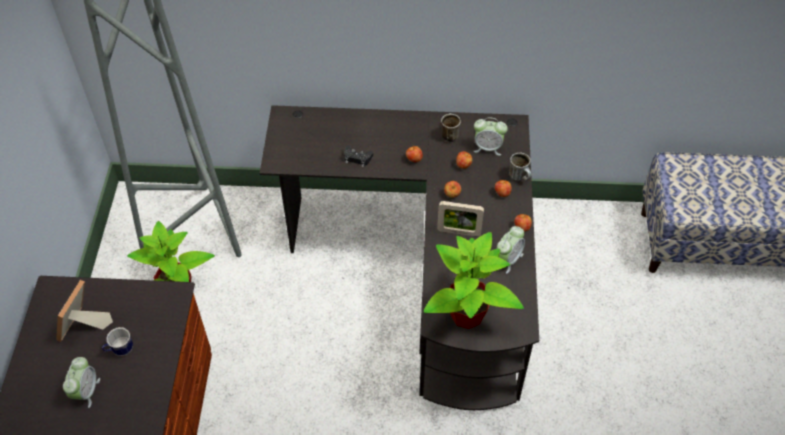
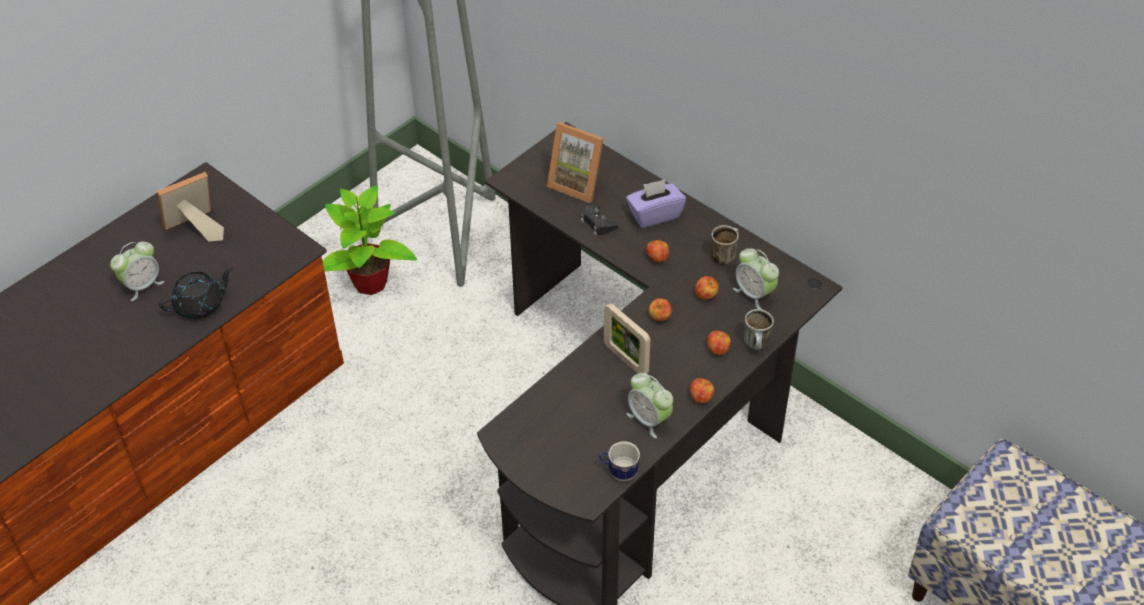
camera: 40 degrees right, 5 degrees down
mug [102,327,133,356] -> mug moved to [599,441,640,481]
potted plant [424,232,524,329] -> none
alarm clock [496,226,525,274] -> alarm clock turned 60 degrees clockwise [627,373,673,438]
none -> black teapot [159,267,233,319]
none -> picture frame [547,122,604,203]
none -> purple tissue box [626,179,686,228]

